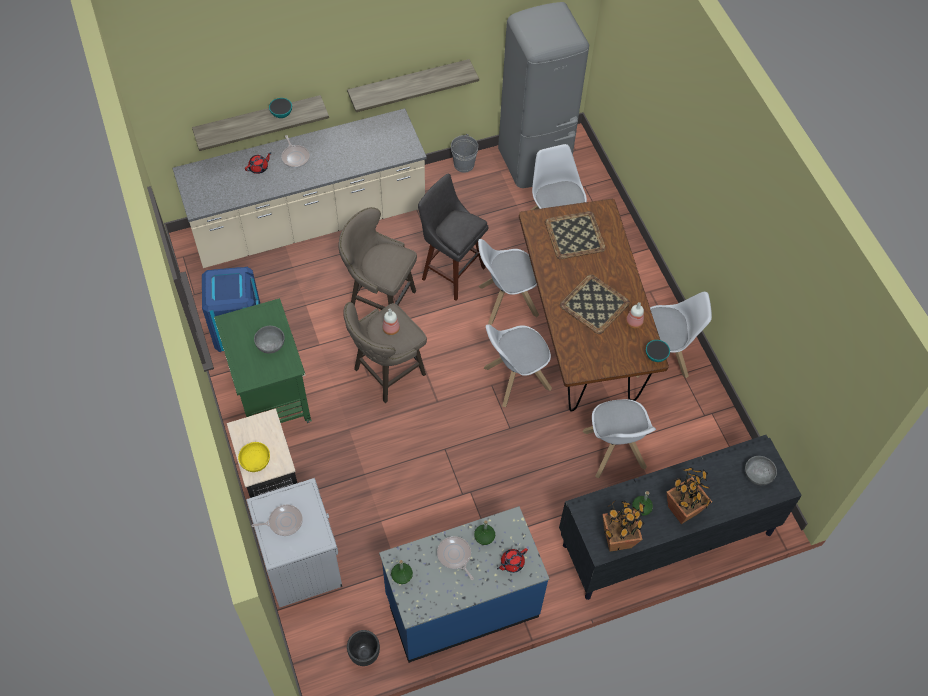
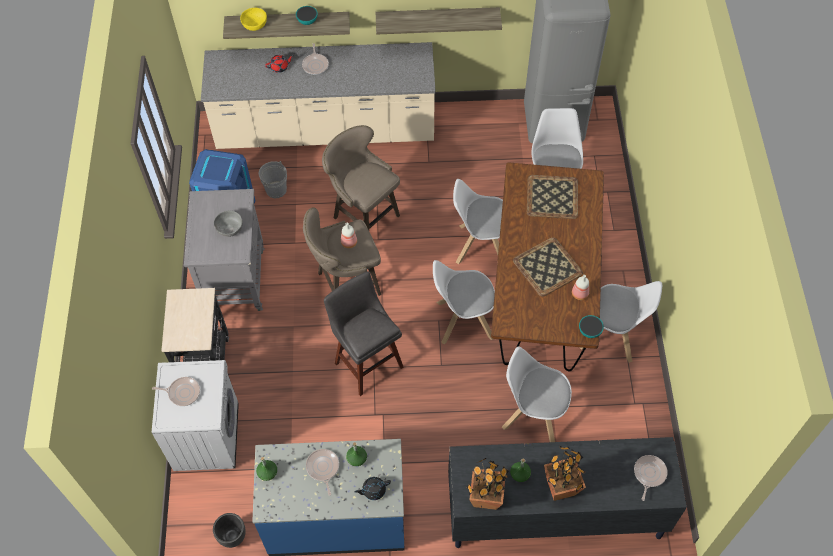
camera: 20 degrees right, 0 degrees up
green cart [214,298,312,423] -> grey cart [184,189,265,311]
yellow bowl [238,442,270,472] -> yellow bowl moved to [240,8,267,31]
grey stool [418,173,488,301] -> grey stool moved to [324,272,404,396]
grey bucket [451,134,478,173] -> grey bucket moved to [259,161,287,198]
red teapot [497,548,528,573] -> black teapot [354,477,391,500]
chair [582,399,656,479] -> chair turned 105 degrees clockwise [502,347,572,442]
grey bowl [745,456,777,485] -> frying pan [634,455,668,501]

